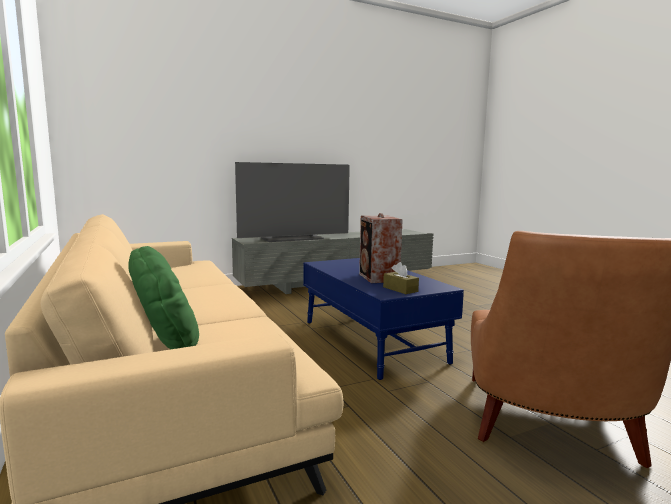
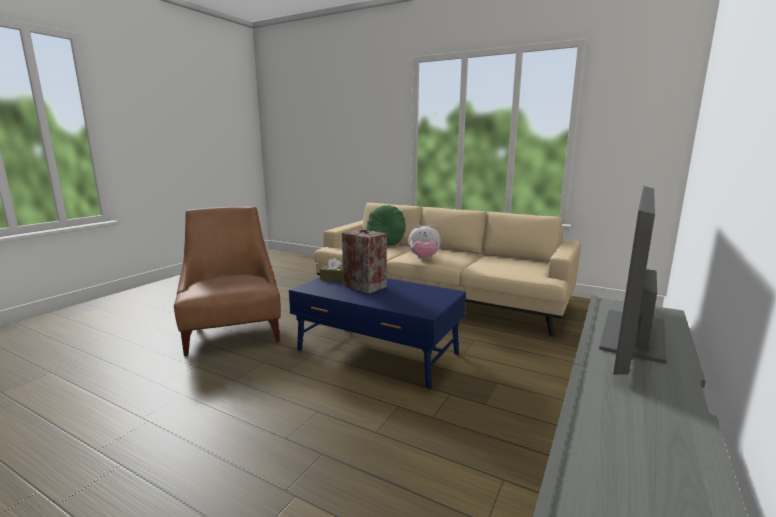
camera: 145 degrees right, 5 degrees up
none -> plush toy [409,225,441,259]

